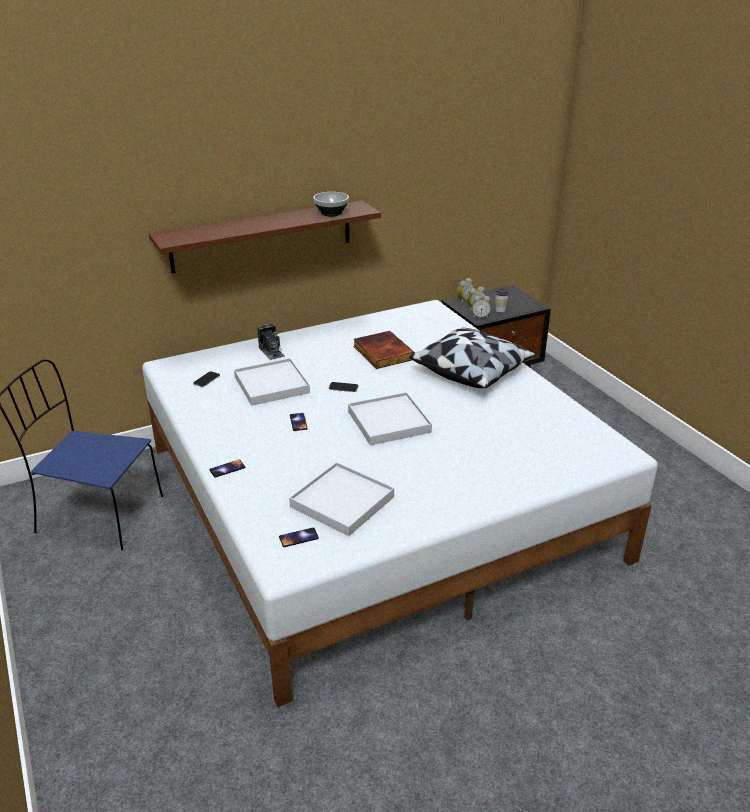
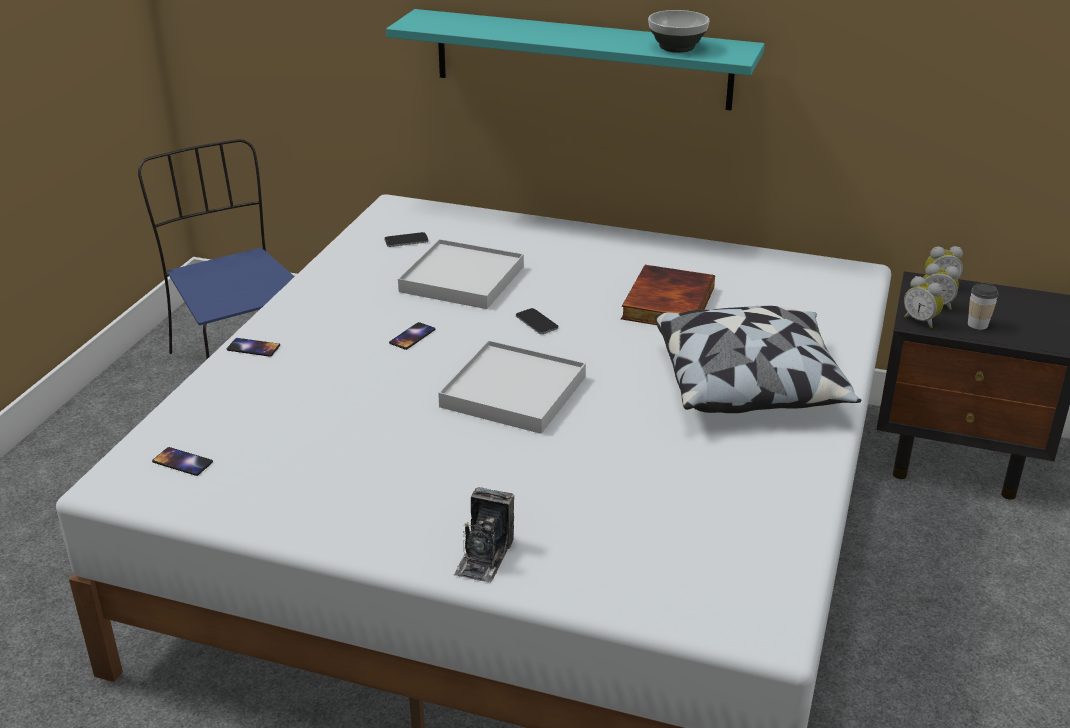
camera: 45 degrees right, 0 degrees up
brown shelf [149,200,381,273] -> turquoise shelf [386,9,765,110]
camera [257,323,285,360] -> camera moved to [453,487,514,583]
white tray [289,462,394,536] -> none

